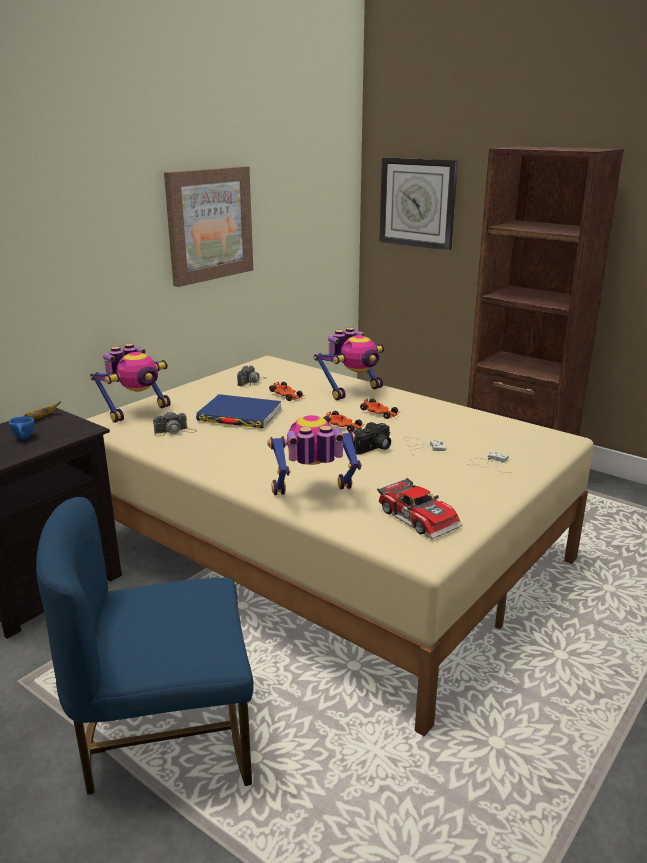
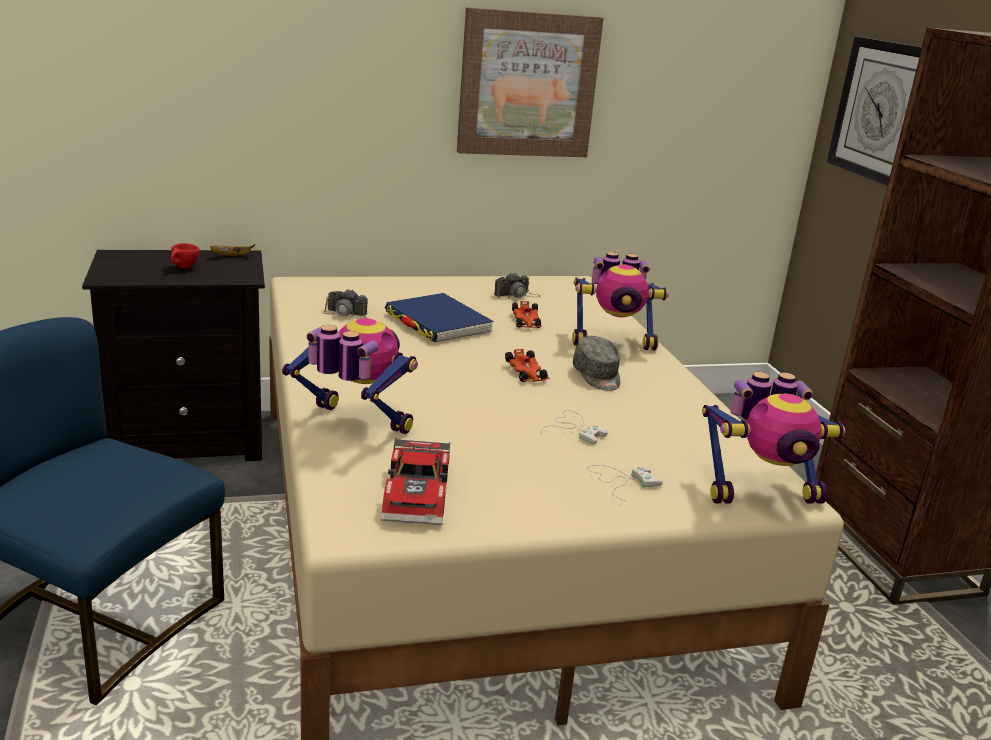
camera: 35 degrees right, 0 degrees up
blue cup [9,416,35,440] -> red cup [171,243,200,269]
toy robot [90,343,171,423] -> toy robot moved to [702,372,845,503]
camera [353,422,391,455] -> none
toy car [360,398,400,419] -> grey cap [573,336,620,391]

